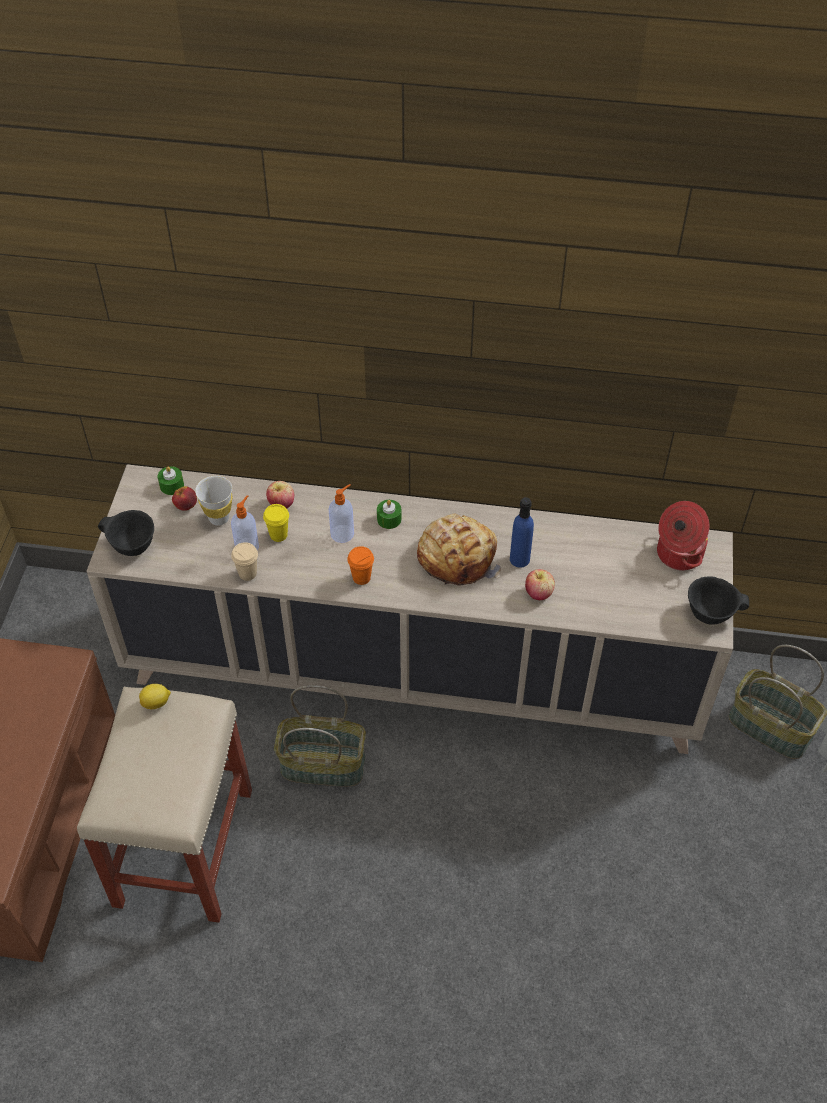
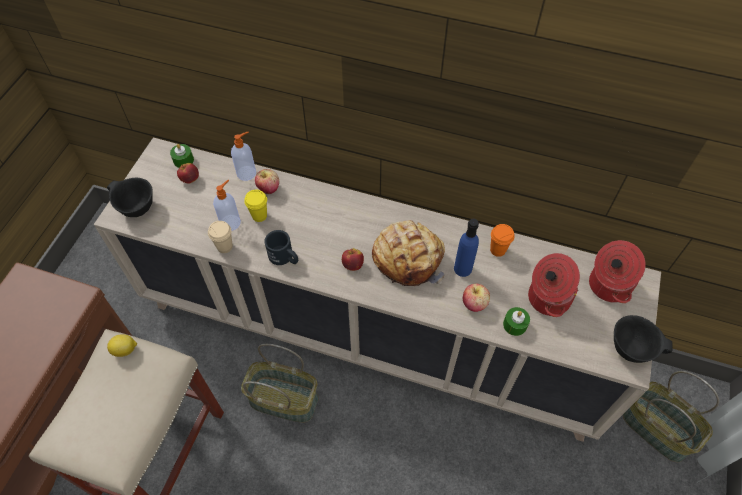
camera: 10 degrees right, 5 degrees up
white cup [195,476,232,526] -> none
soap dispenser [329,484,354,543] -> soap dispenser moved to [231,132,256,181]
orange cup [347,546,374,585] -> orange cup moved to [490,224,515,257]
green candle [377,500,402,529] -> green candle moved to [503,307,530,336]
none -> black mug [264,230,298,265]
none -> apple [342,248,364,271]
none -> cooking pot [528,253,580,317]

